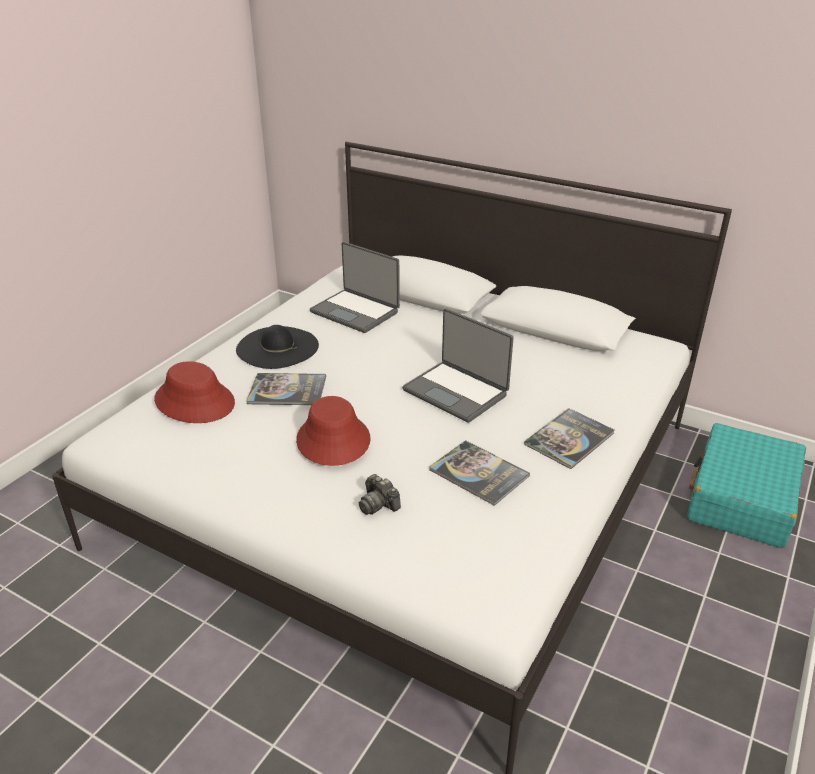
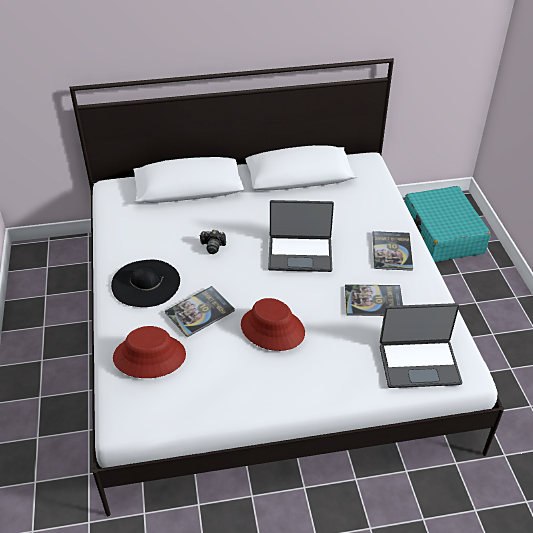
camera: 40 degrees left, 10 degrees up
laptop [310,242,400,333] -> laptop moved to [380,303,462,388]
camera [359,474,401,515] -> camera moved to [199,230,226,254]

